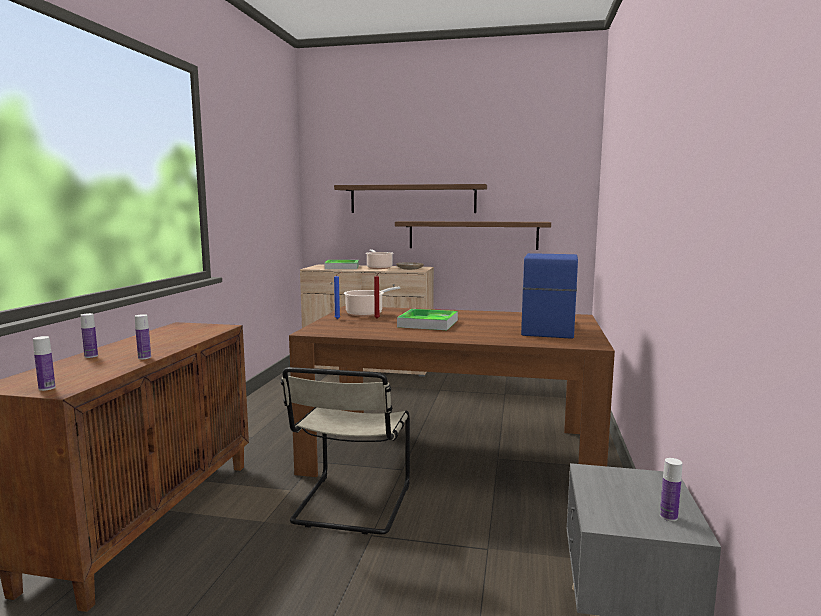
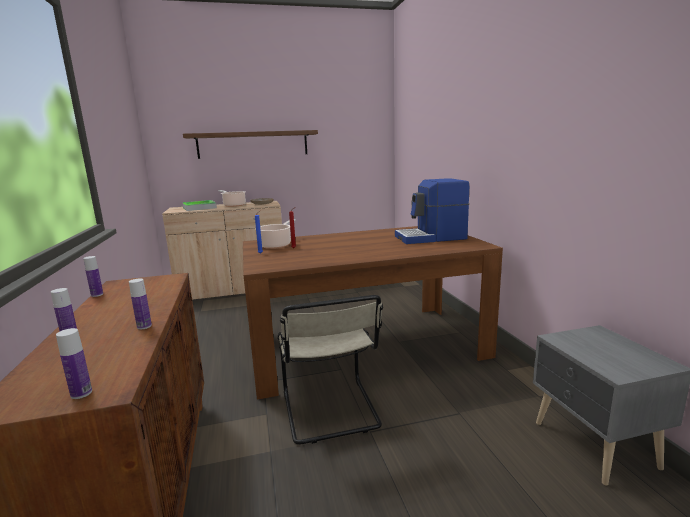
camera: 25 degrees left, 5 degrees up
shelf [395,221,551,250] -> none
tray [397,309,458,330] -> none
coffee machine [521,253,578,339] -> coffee machine turned 90 degrees counterclockwise [395,178,469,244]
bottle [660,458,682,521] -> bottle moved to [83,256,103,297]

